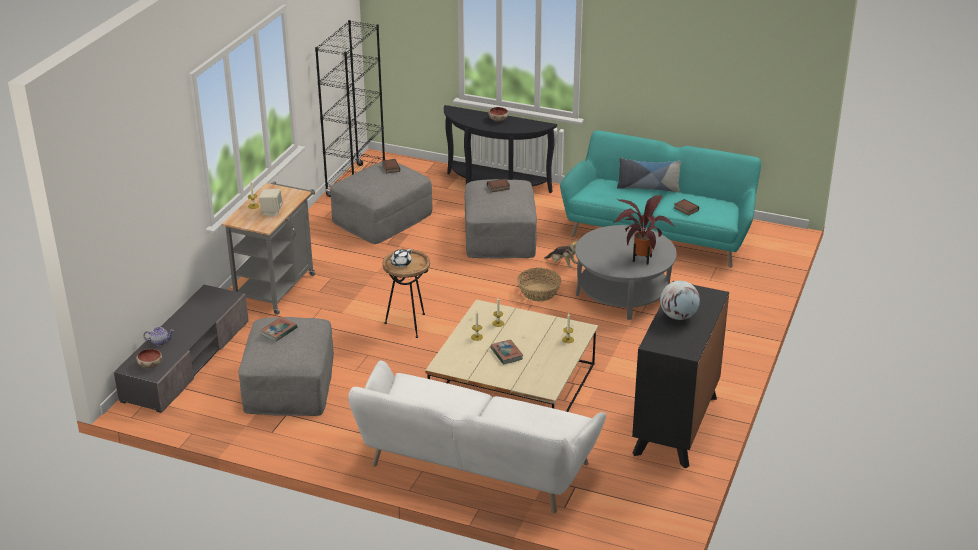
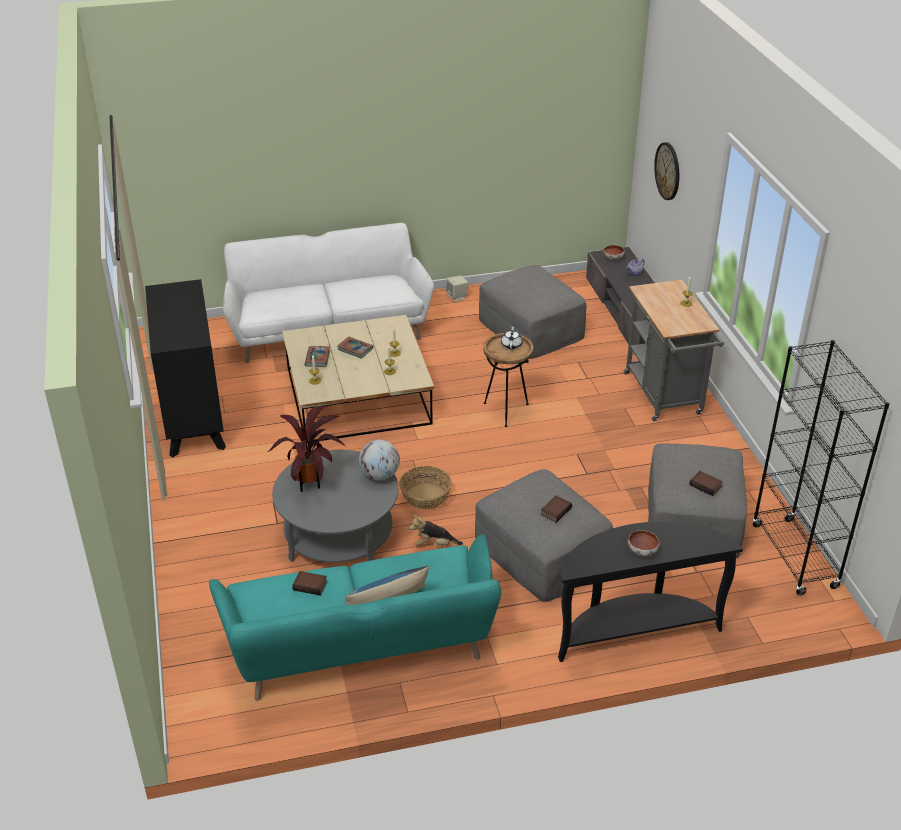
camera: 145 degrees right, 5 degrees up
beige speaker [259,189,283,216] -> beige speaker moved to [446,276,468,302]
book [260,317,298,342] -> book moved to [305,346,330,367]
globe [660,281,700,320] -> globe moved to [359,439,400,481]
none -> wall clock [654,142,679,200]

